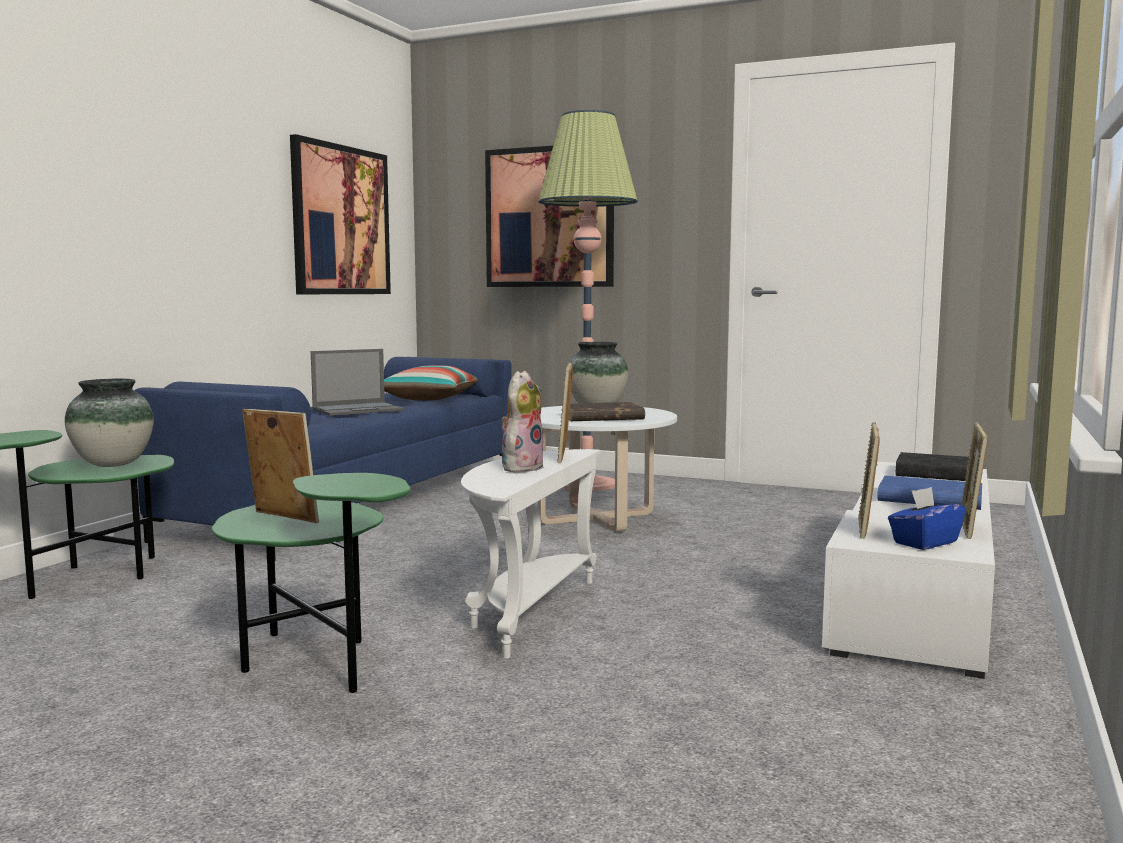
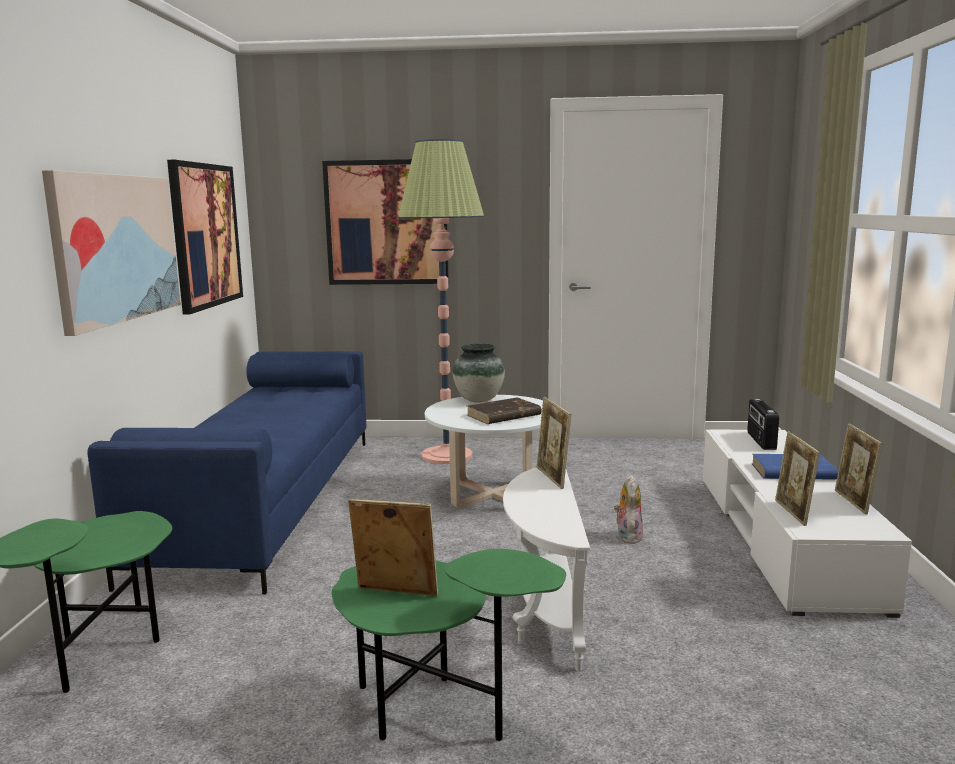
camera: 20 degrees left, 5 degrees up
vase [65,379,154,467] -> none
laptop [311,349,404,416] -> none
pillow [384,366,478,400] -> none
plush toy [501,371,544,472] -> plush toy moved to [614,475,643,544]
blue tissue box [888,487,966,550] -> none
black book [896,452,969,481] -> radio [747,399,779,450]
none -> picture [42,170,181,336]

